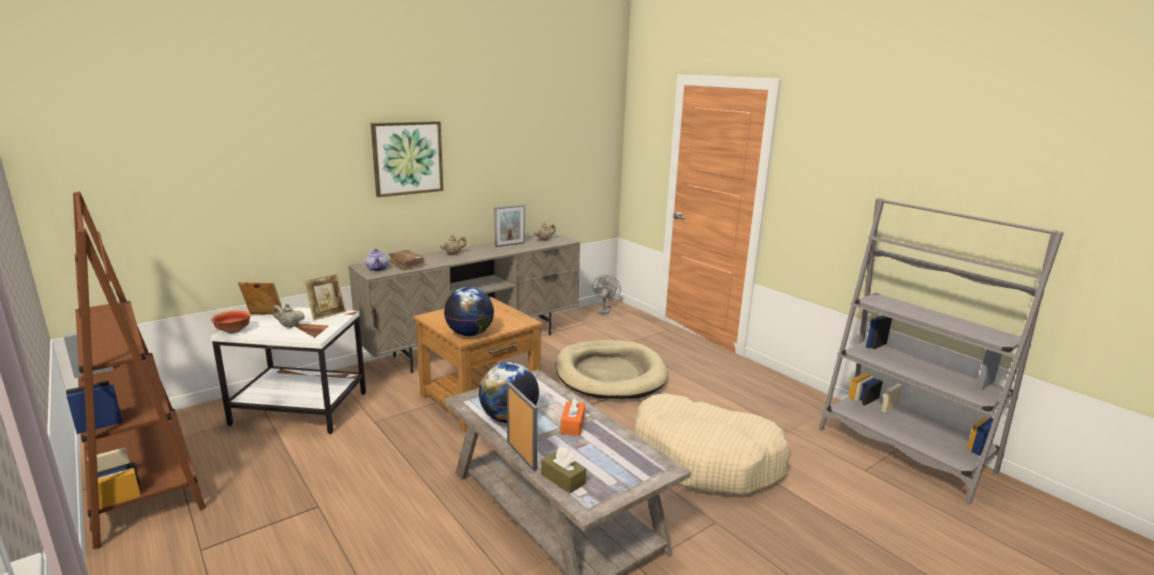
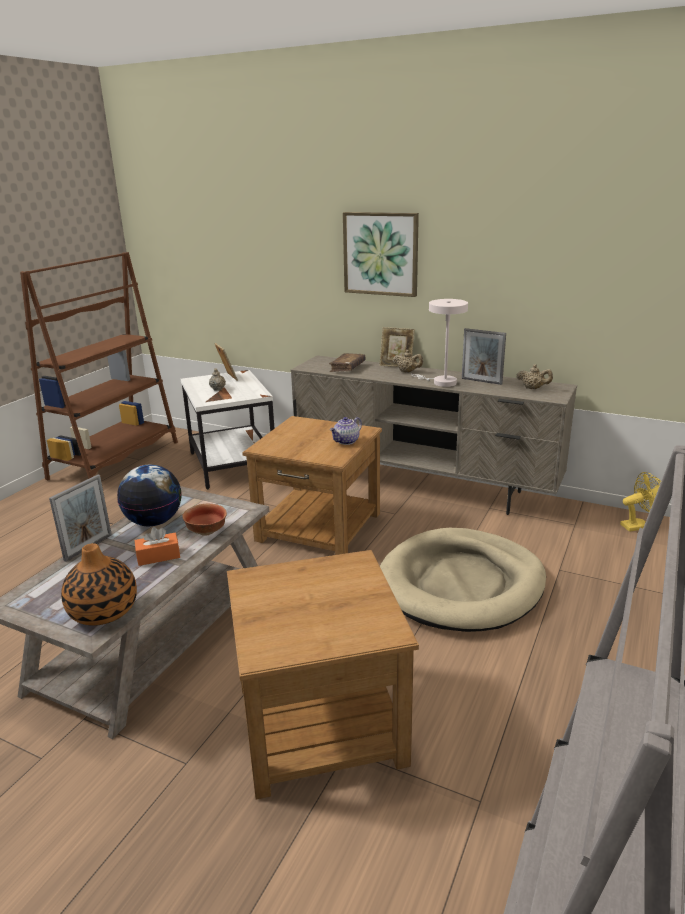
camera: 65 degrees right, 5 degrees up
bowl [211,310,251,334] -> bowl moved to [182,504,227,536]
picture frame [304,274,346,320] -> picture frame moved to [379,327,415,367]
teapot [366,249,388,271] -> teapot moved to [330,417,362,445]
globe [444,287,494,336] -> none
brown tissue box [541,447,586,493] -> none
grey fan [592,275,621,315] -> yellow fan [620,472,661,532]
beige dog bed [634,393,791,496] -> brown side table [227,550,419,799]
none -> vase [61,543,137,625]
none -> white table lamp [411,299,468,387]

